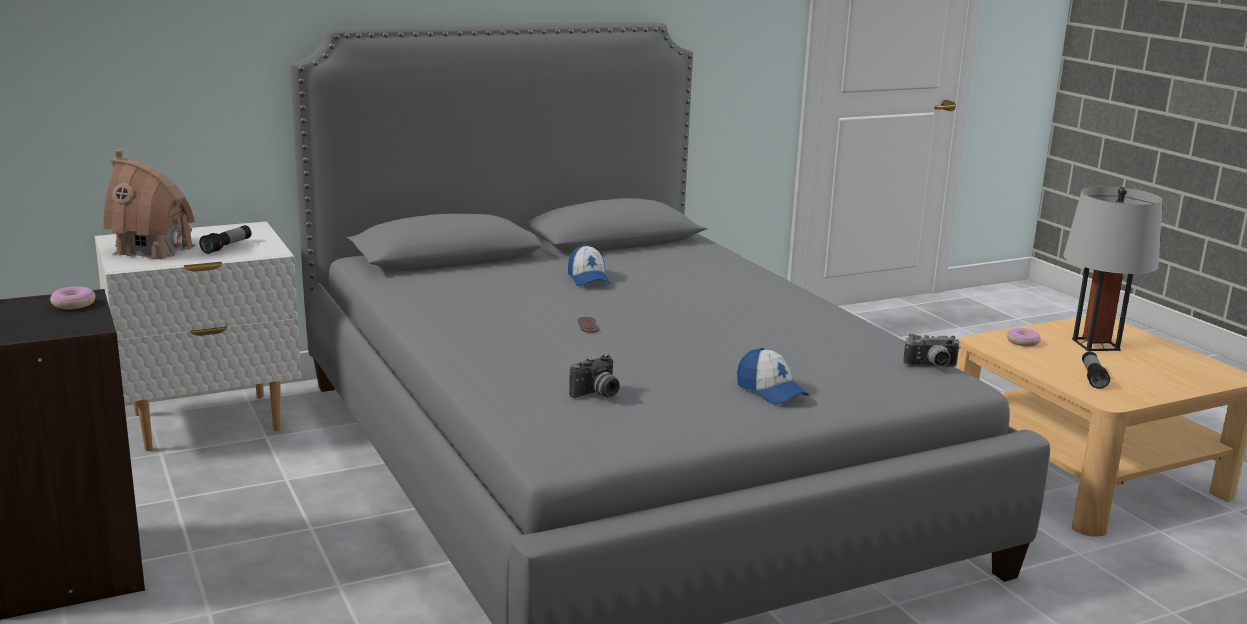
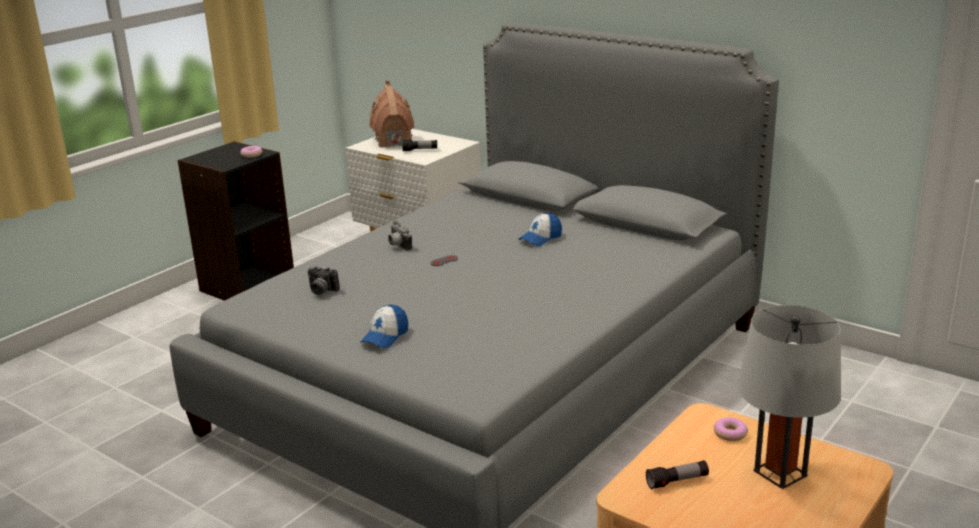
camera: 65 degrees right, 5 degrees up
camera [903,334,961,367] -> camera moved to [388,221,412,251]

